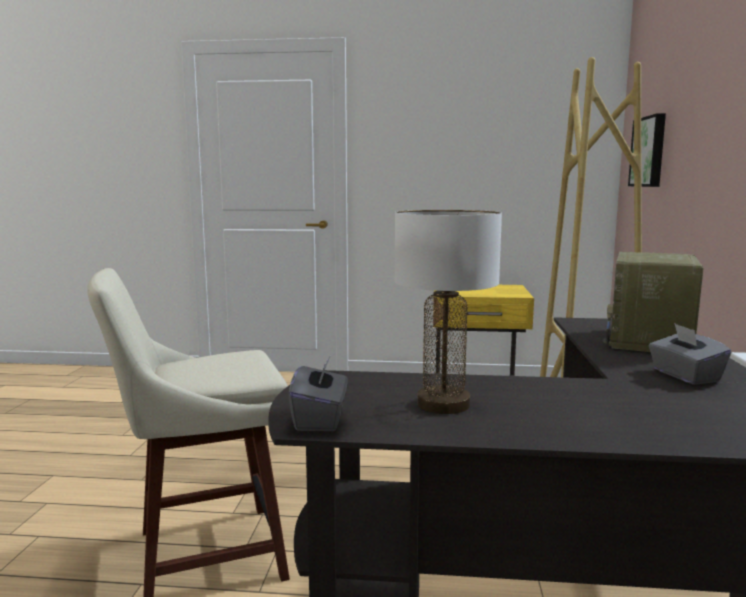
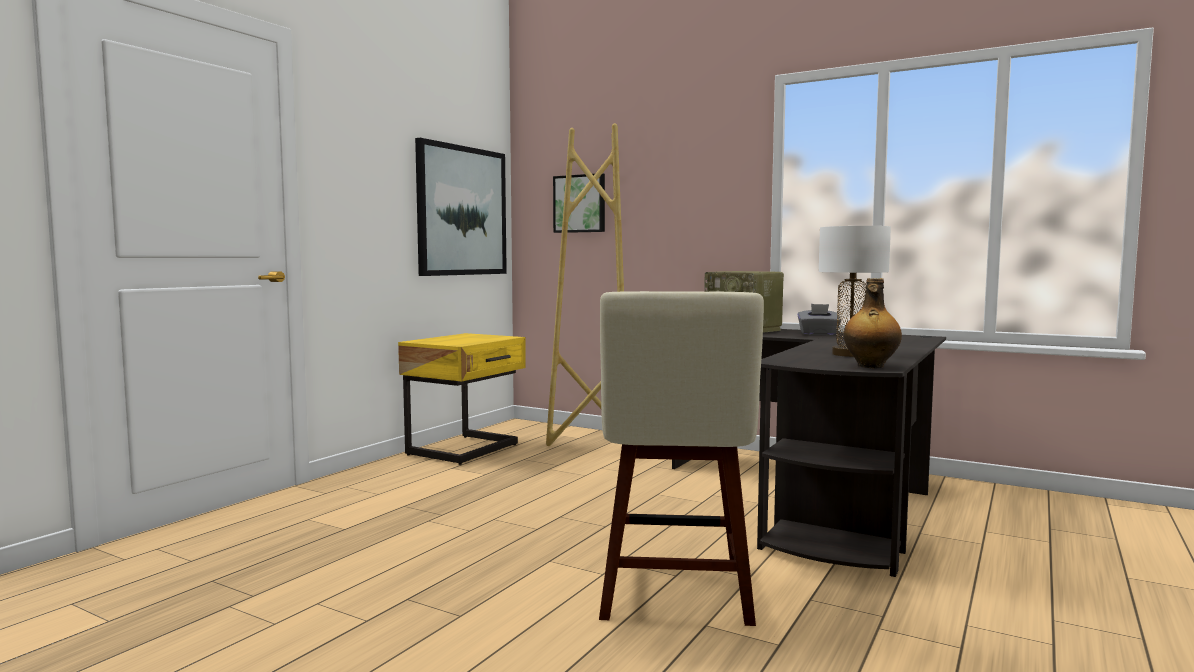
camera: 65 degrees left, 5 degrees down
grey tissue box [288,355,348,431] -> bottle [844,278,902,368]
none -> picture [415,138,507,276]

